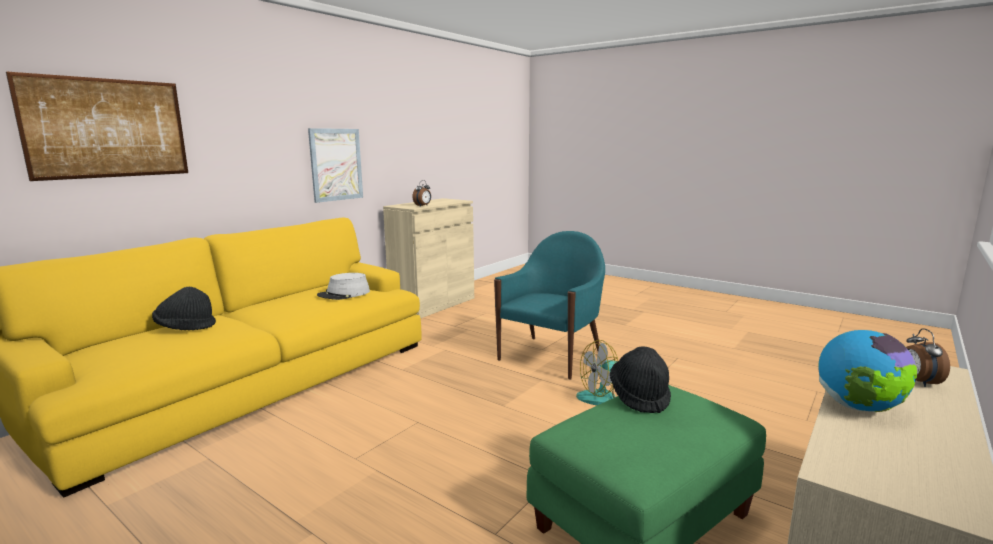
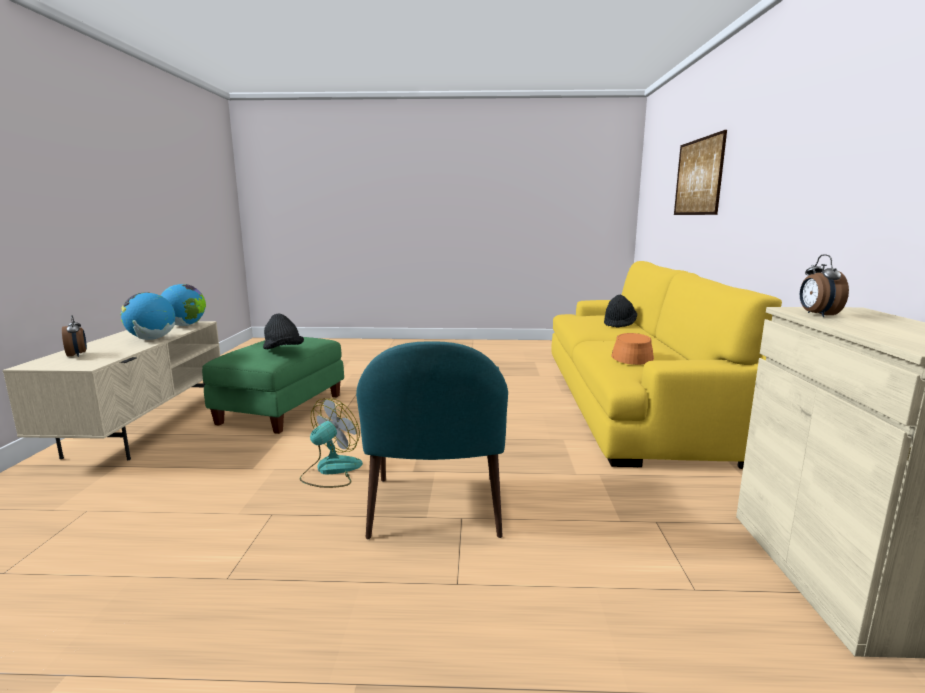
camera: 145 degrees right, 0 degrees up
picture [308,128,363,203] -> none
grey hat [317,273,370,300] -> orange hat [611,333,654,365]
none -> globe [161,284,206,326]

